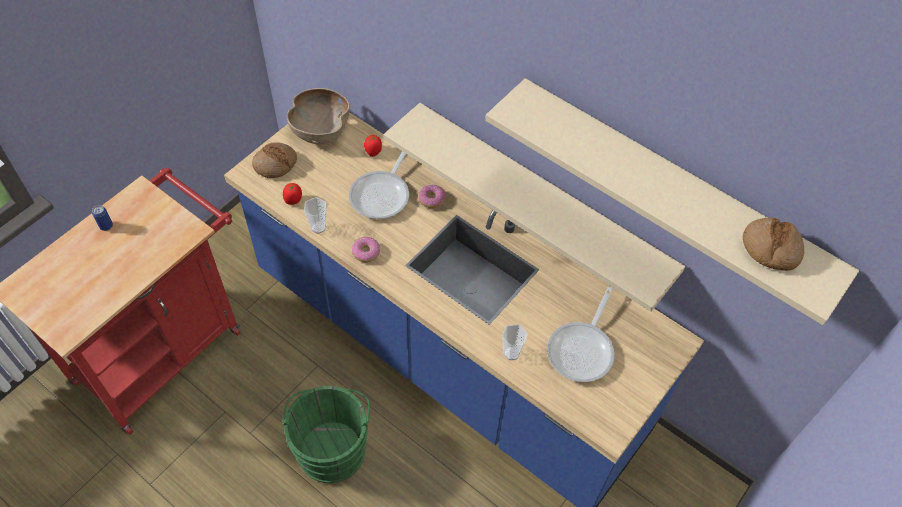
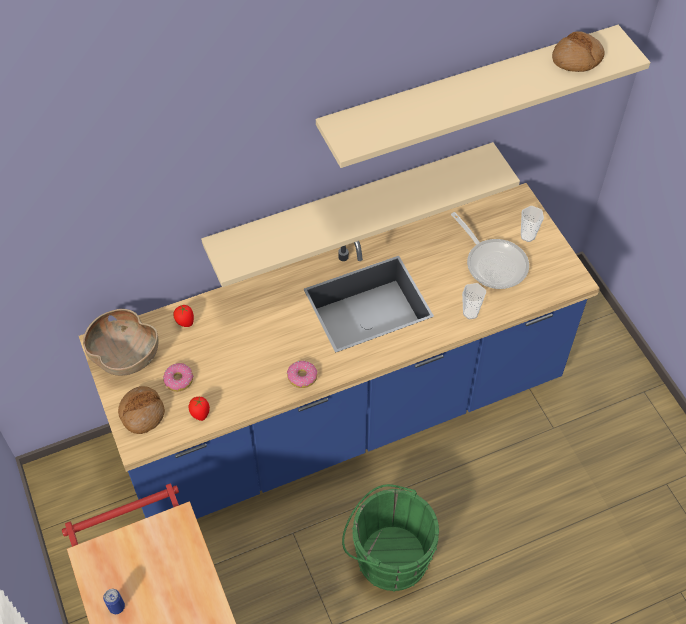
camera: 60 degrees left, 0 degrees up
cup [304,197,326,234] -> cup moved to [521,206,544,242]
frying pan [349,151,409,219] -> none
donut [418,184,446,209] -> donut moved to [163,363,193,392]

